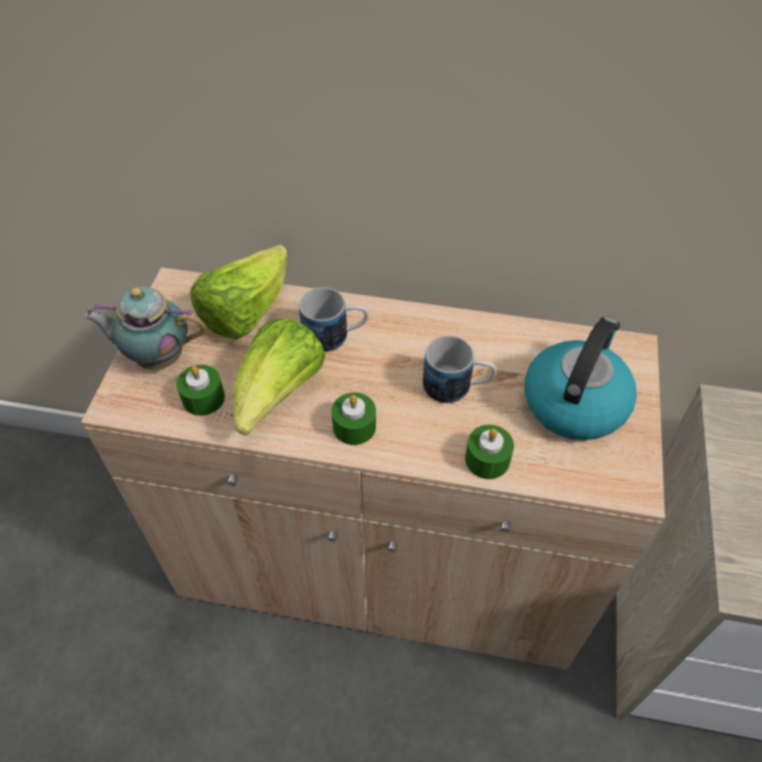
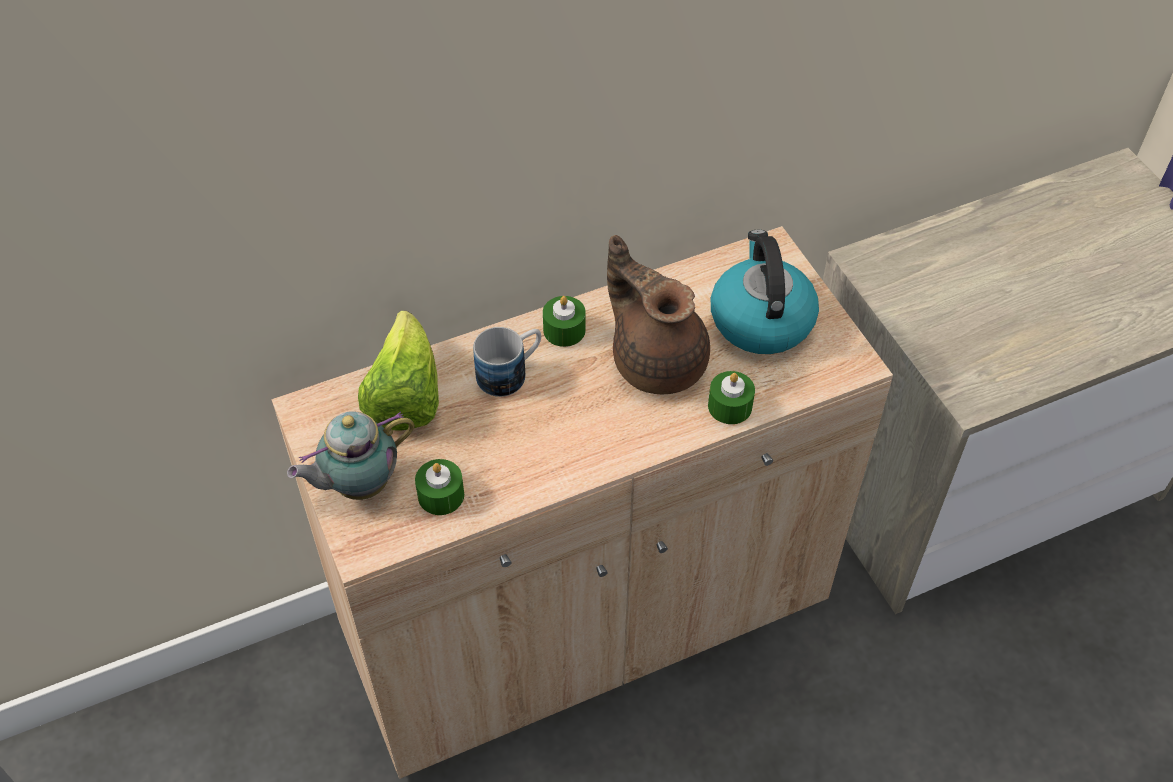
camera: 35 degrees left, 0 degrees up
lettuce [233,318,325,436] -> none
green candle [332,392,376,445] -> green candle moved to [543,296,586,347]
mug [423,336,497,403] -> brown teapot [607,235,710,394]

